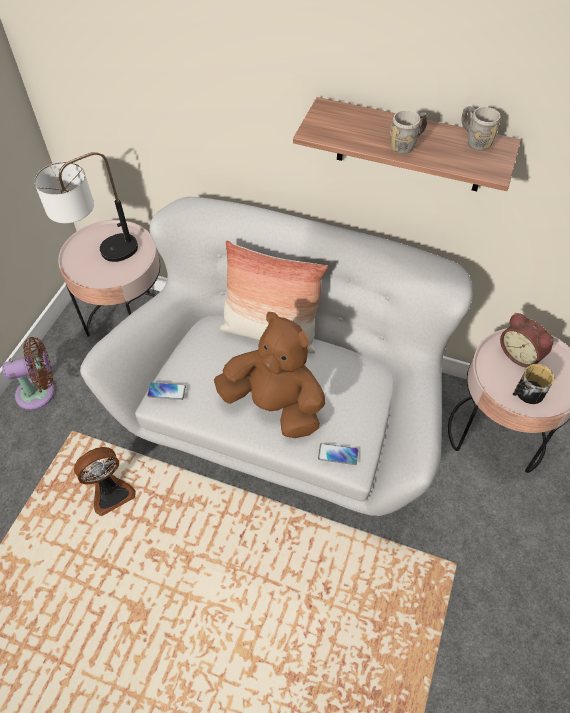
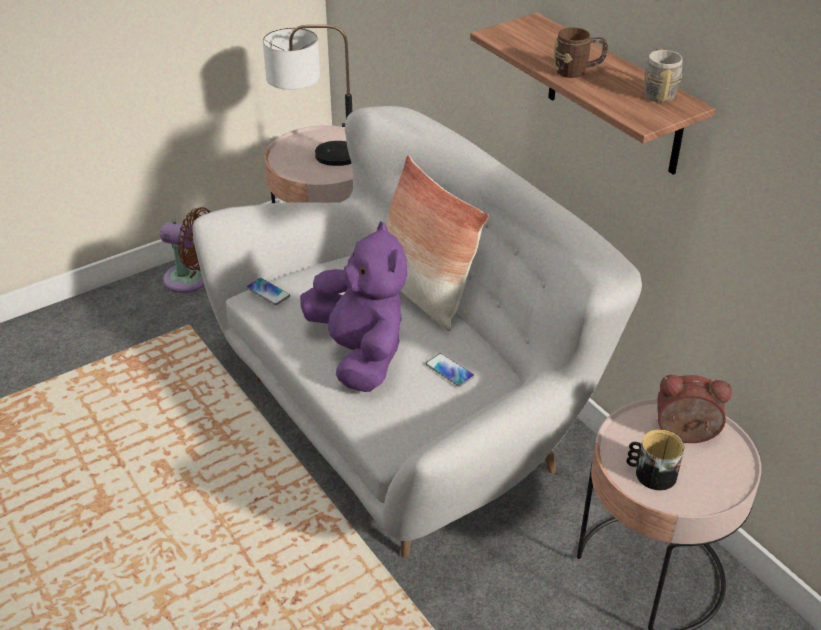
camera: 35 degrees right, 15 degrees down
fan [74,447,136,516] -> none
brown plush toy [214,312,325,438] -> purple plush toy [300,221,407,392]
phone [318,443,358,465] -> phone moved to [426,353,474,387]
grey mug [390,110,428,154] -> brown mug [554,27,608,78]
alarm clock [500,313,554,367] -> alarm clock turned 105 degrees clockwise [658,375,732,443]

